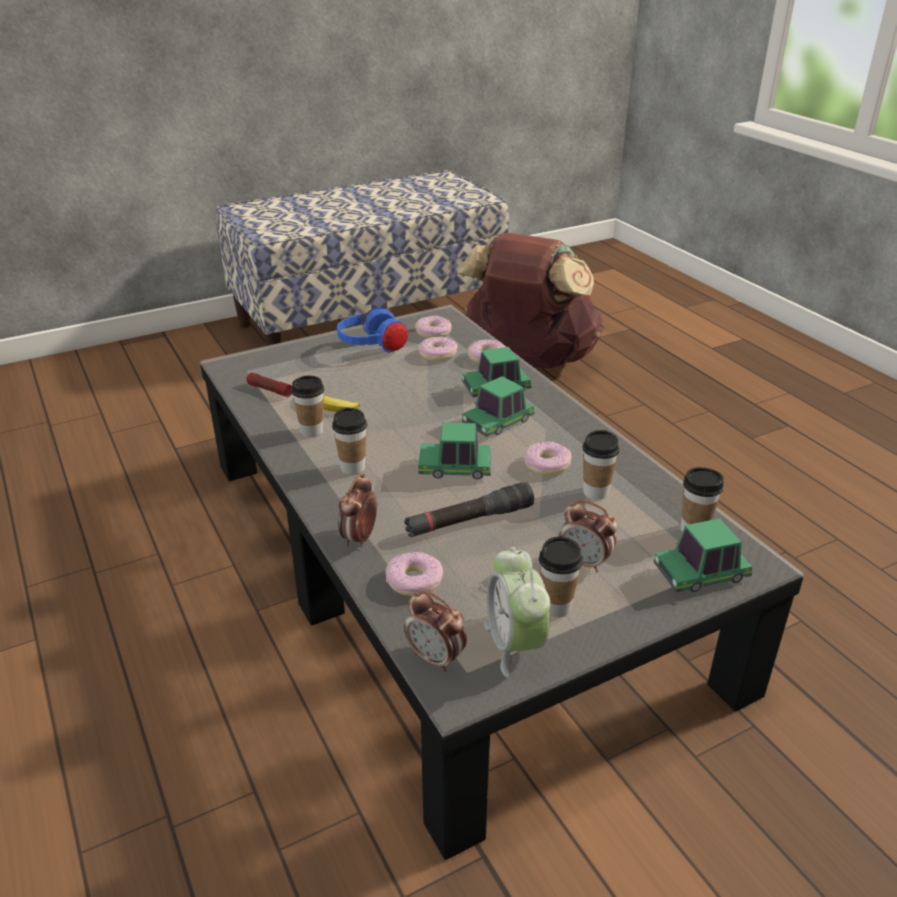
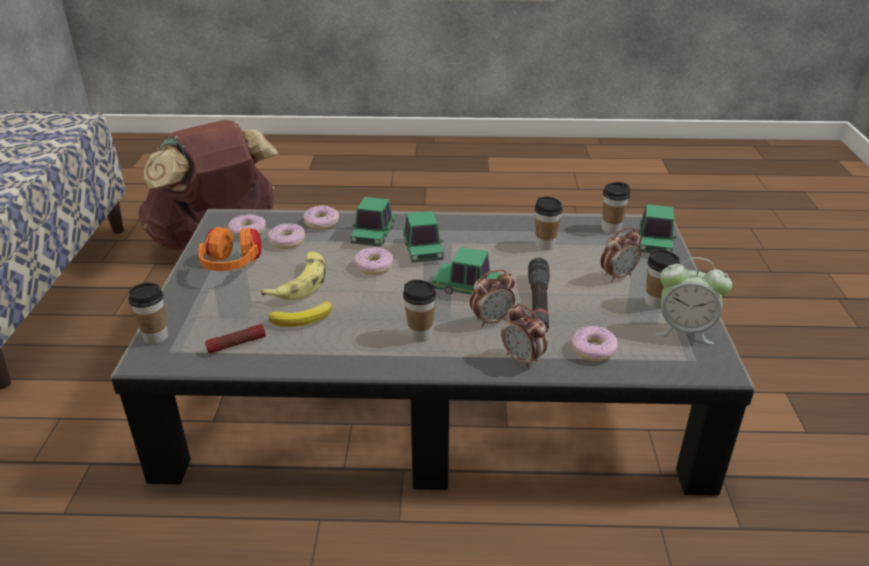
camera: 60 degrees left, 0 degrees up
cup [291,375,324,437] -> cup moved to [128,283,168,344]
blue headphones [337,307,409,353] -> orange headphones [198,227,262,271]
alarm clock [404,591,467,672] -> alarm clock moved to [470,269,515,327]
toy car [418,423,491,480] -> toy car turned 75 degrees clockwise [432,247,500,295]
donut [524,441,572,475] -> donut moved to [354,247,393,275]
none -> banana [261,251,326,300]

